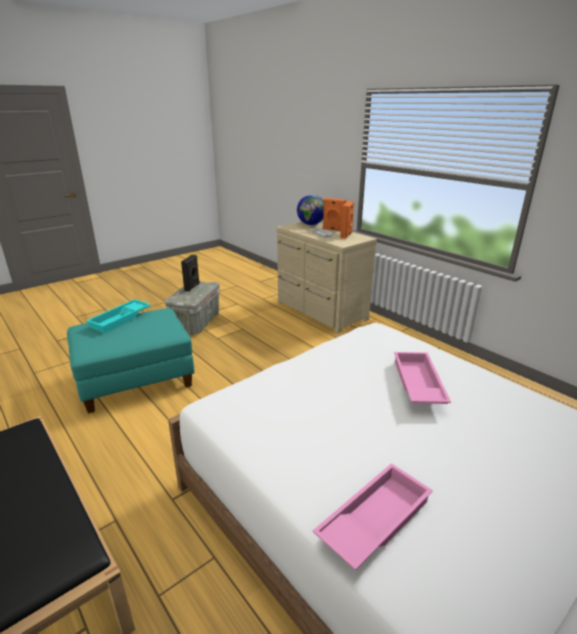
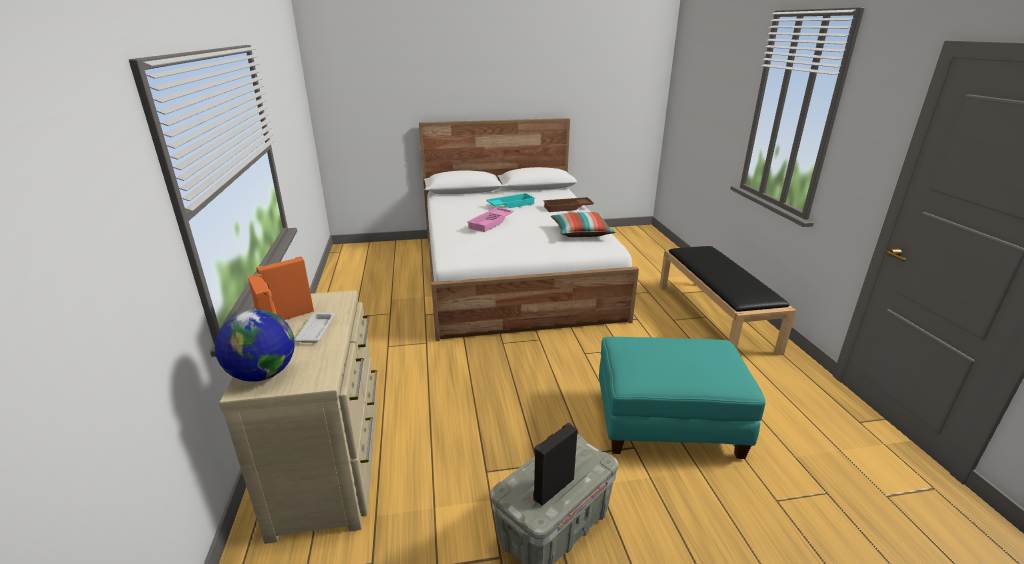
camera: 150 degrees left, 0 degrees up
turquoise tray [86,299,151,333] -> turquoise tray moved to [486,193,536,208]
pink tray [313,463,433,570] -> brown tray [543,197,594,212]
none -> pillow [551,212,616,237]

